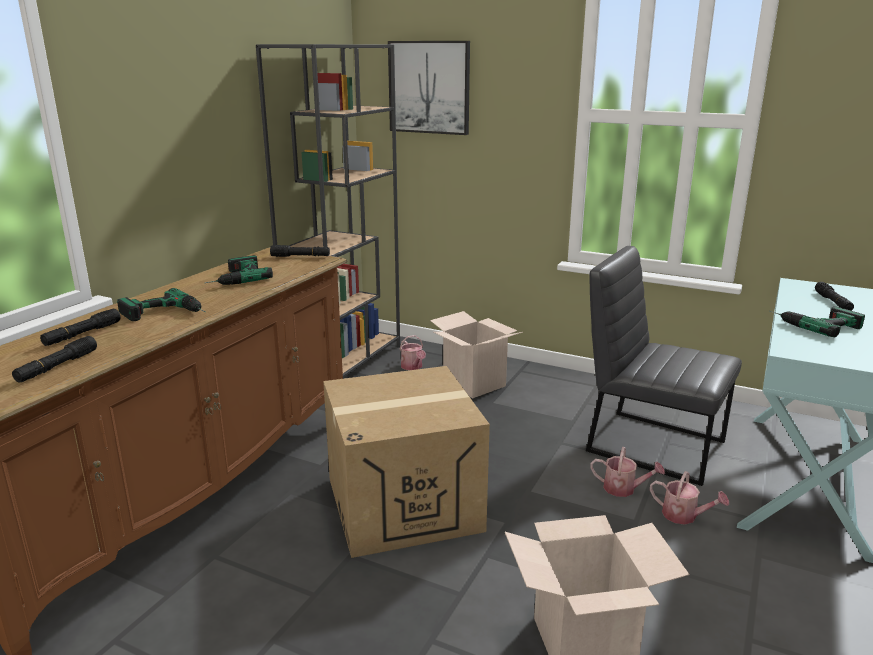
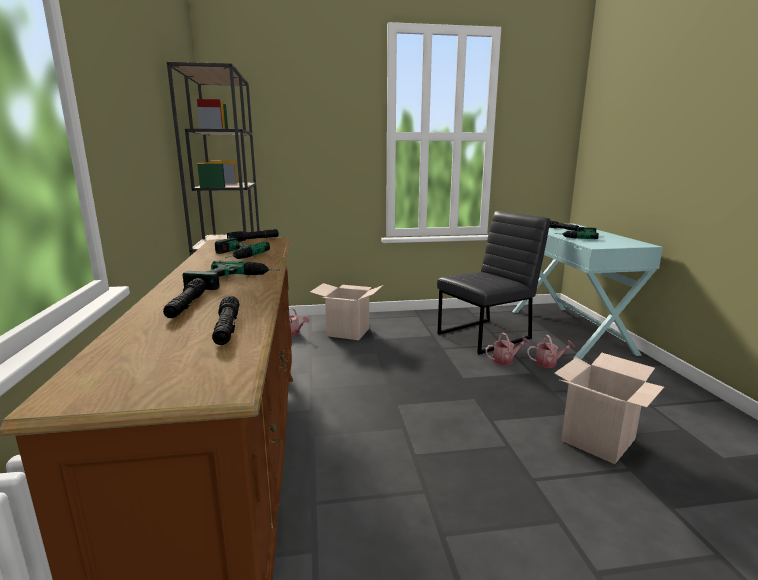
camera: 35 degrees left, 5 degrees down
cardboard box [323,366,490,558] -> none
picture [388,41,470,135] -> none
grey chair [586,246,742,486] -> grey chair turned 150 degrees clockwise [437,211,550,355]

